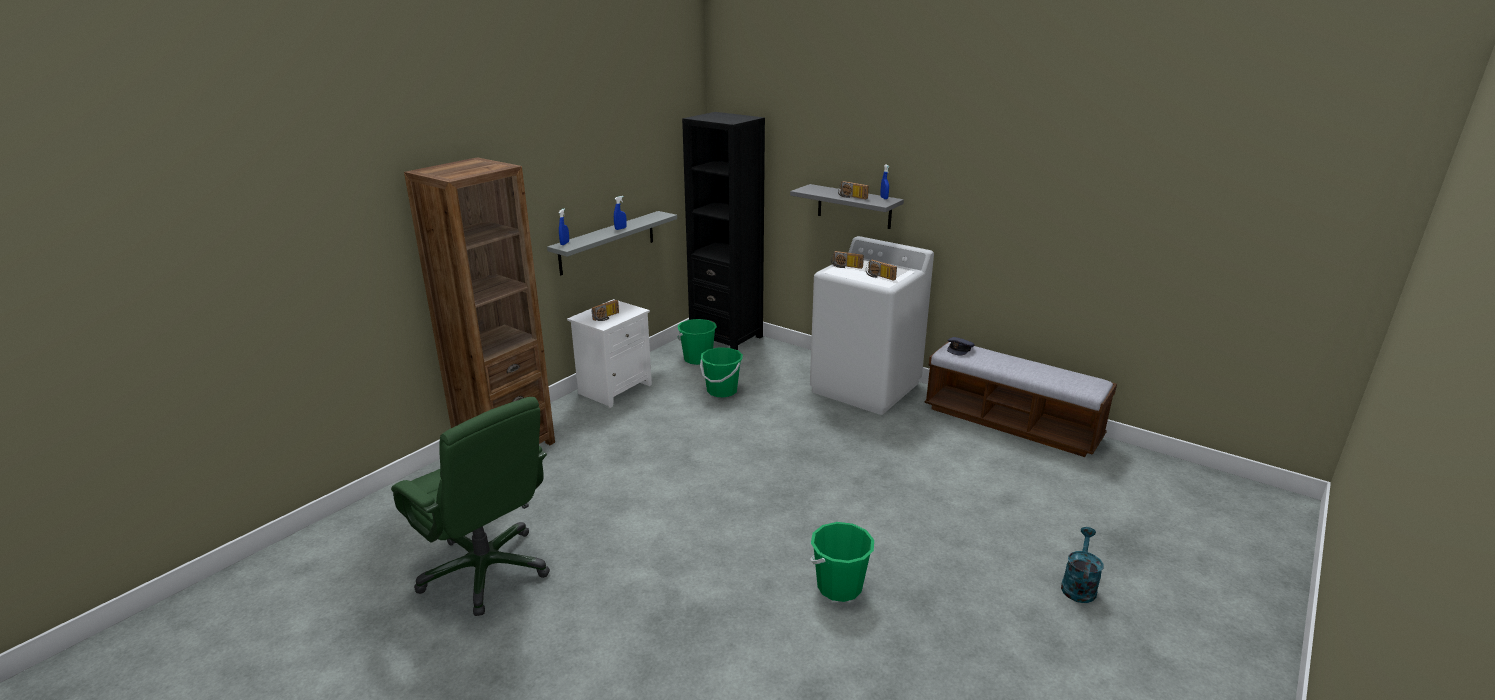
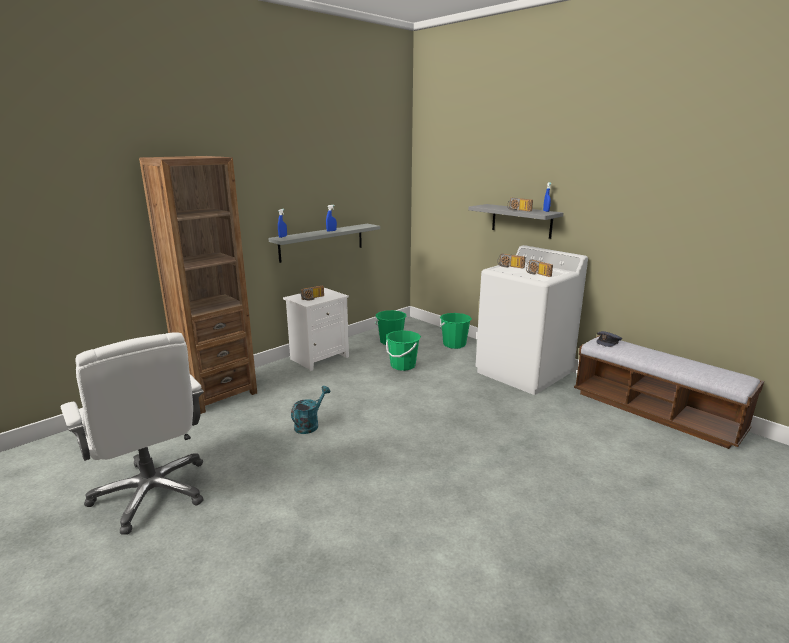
camera: 10 degrees right, 5 degrees down
green office chair [391,397,550,616] -> white office chair [61,332,204,535]
black bookcase [682,112,765,350] -> none
green bucket [810,522,874,602] -> green bucket moved to [440,313,472,349]
turquoise watering can [1061,527,1103,603] -> turquoise watering can moved to [291,386,330,434]

